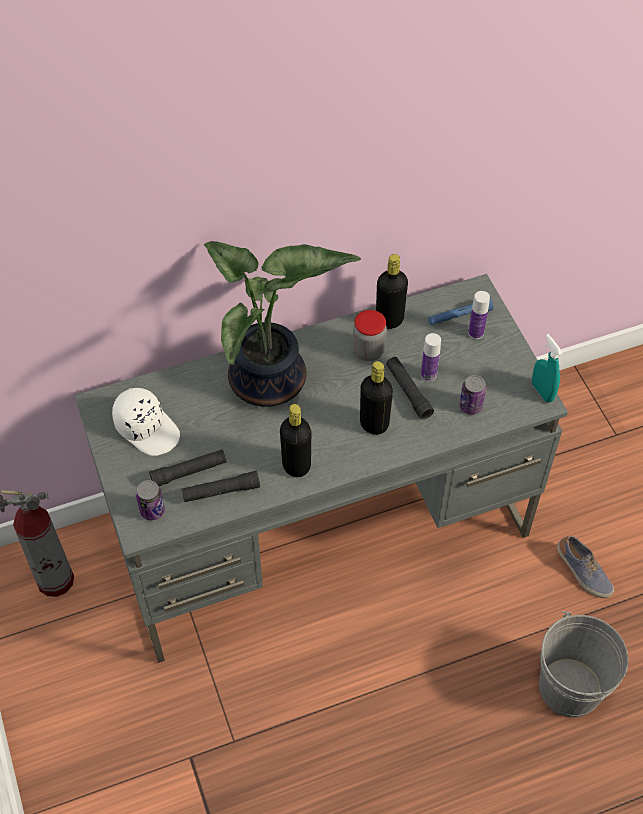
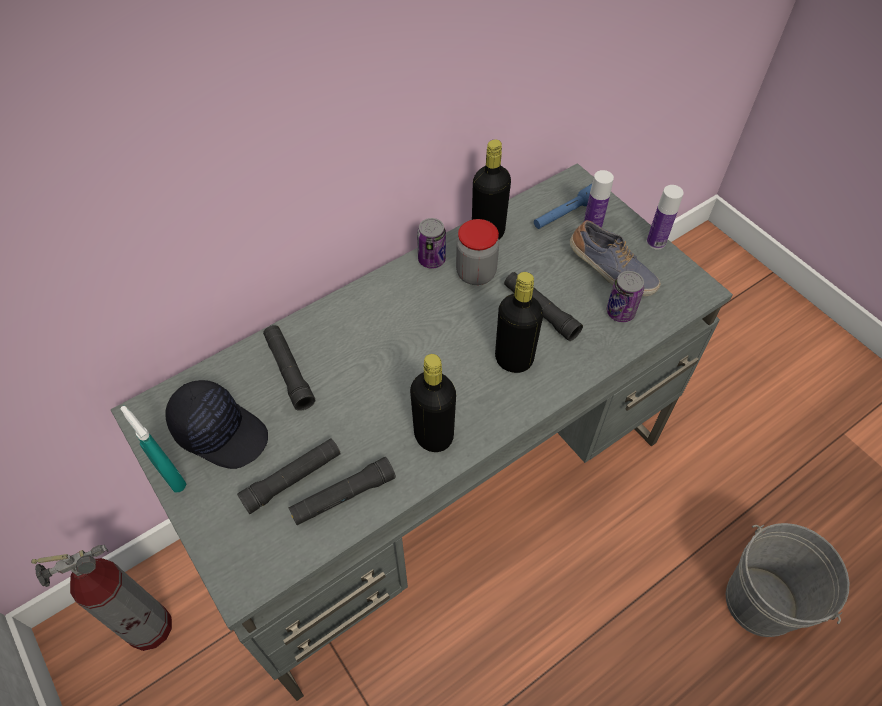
camera: 15 degrees left, 0 degrees up
white cap [112,388,180,456] -> black cap [165,380,268,469]
can [136,480,165,520] -> can moved to [417,218,446,269]
potted plant [204,241,361,407] -> none
bottle [421,333,441,381] -> bottle moved to [647,185,684,250]
turquoise spray bottle [532,334,563,403] -> turquoise spray bottle moved to [120,406,187,492]
shoe [557,535,614,598] -> shoe moved to [570,220,661,296]
none -> black flashlight [263,325,315,411]

